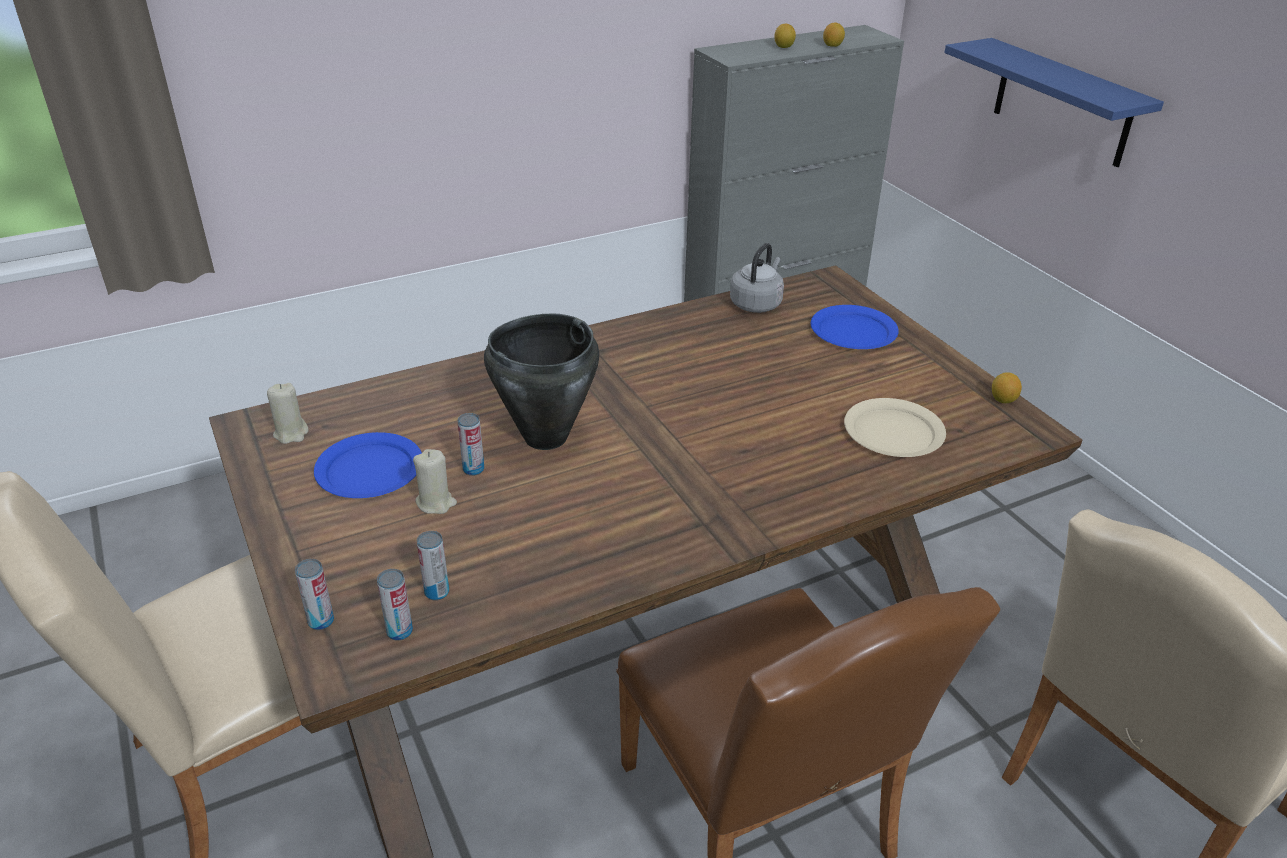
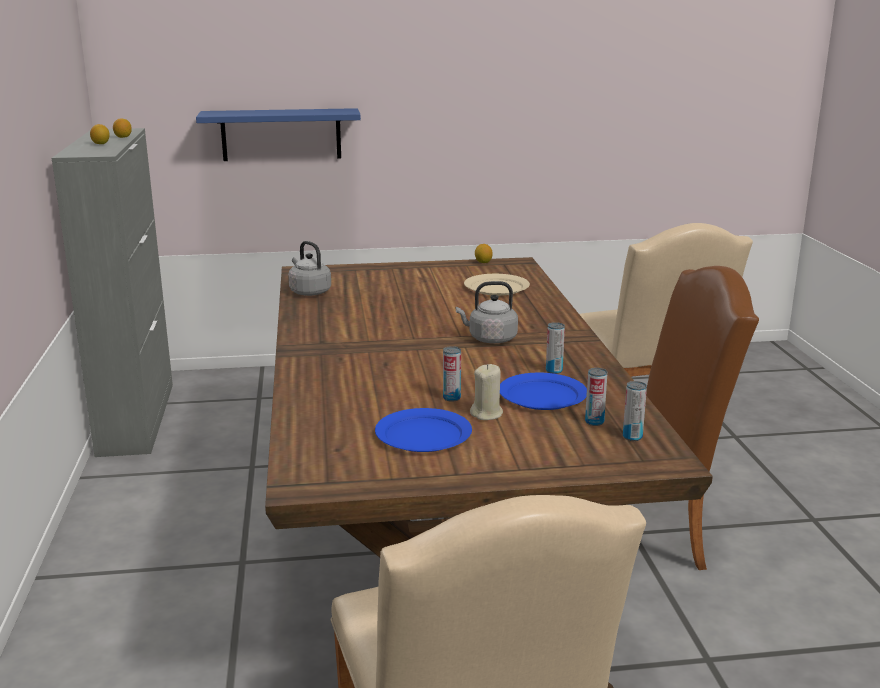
camera: 70 degrees left, 15 degrees down
beige candle [267,383,309,444] -> none
can [295,559,334,630] -> can moved to [546,322,565,374]
black cooking pot [484,314,599,450] -> none
blue plate [811,305,899,349] -> blue plate moved to [500,373,587,410]
none -> grey kettle [456,281,518,343]

